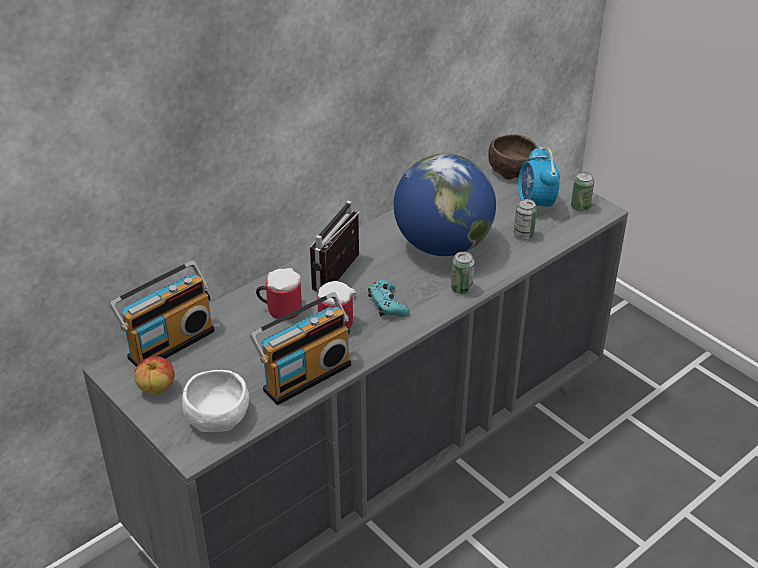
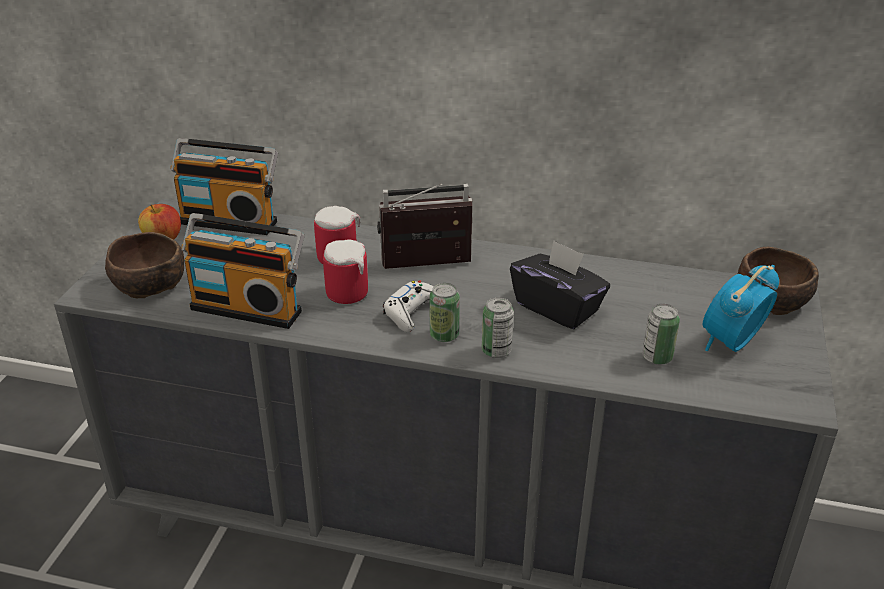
camera: 55 degrees right, 5 degrees down
white bowl [182,370,249,432] -> brown bowl [105,232,184,298]
turquoise game controller [368,280,410,317] -> white game controller [383,280,433,332]
globe [394,154,496,256] -> black tissue box [510,240,610,329]
can [571,172,594,212] -> can moved to [430,283,460,342]

